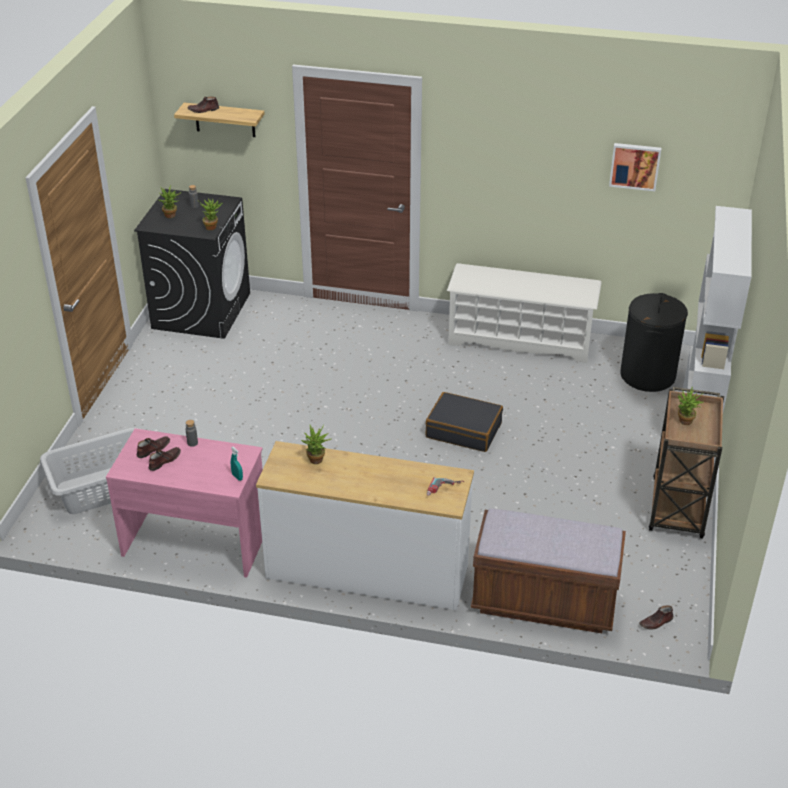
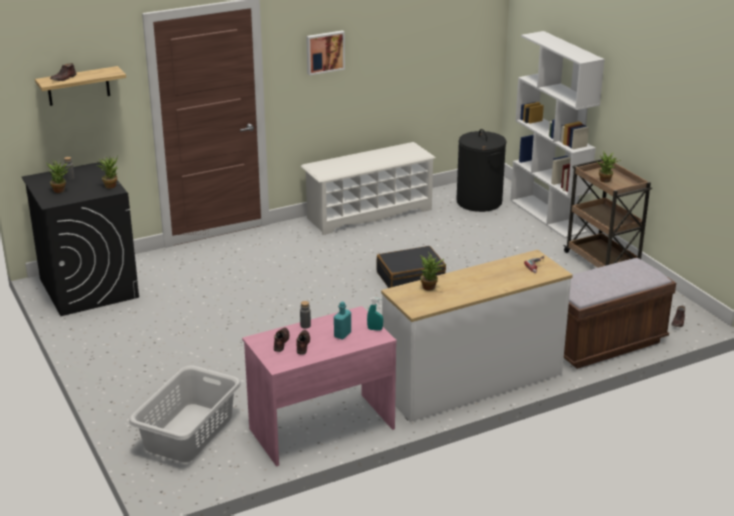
camera: 40 degrees left, 10 degrees down
picture [609,143,661,191] -> picture moved to [306,31,345,75]
none -> turquoise bottle [334,302,351,339]

